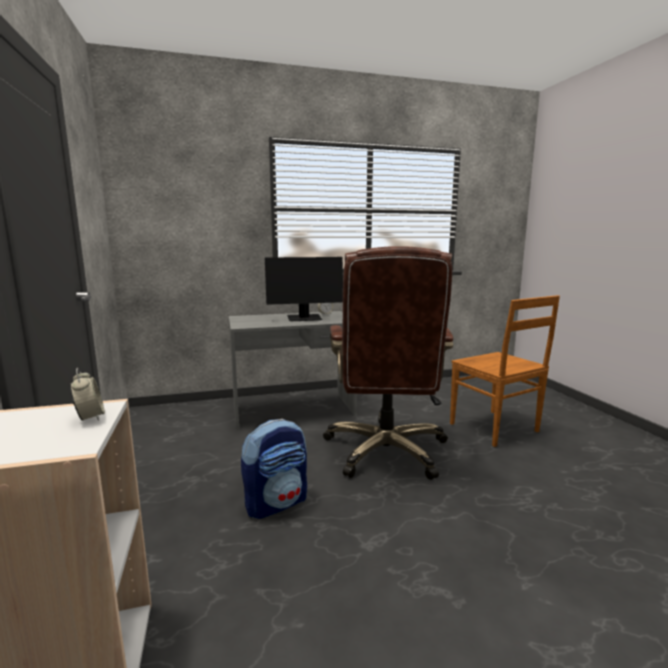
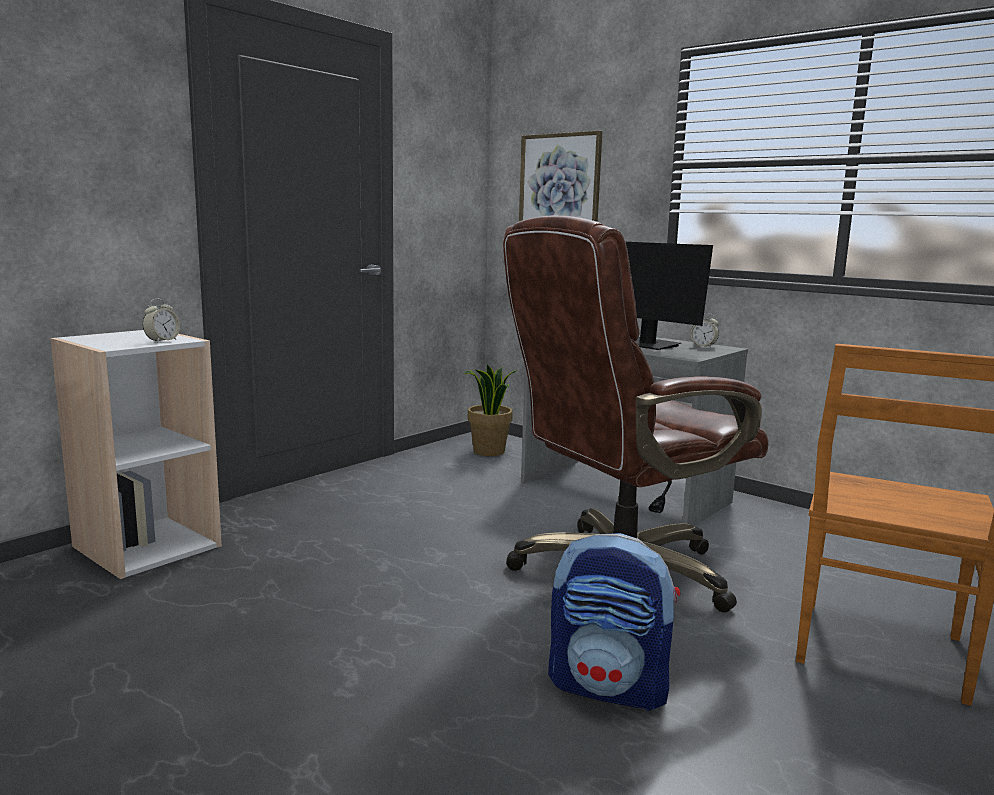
camera: 55 degrees right, 0 degrees up
backpack [241,419,307,519] -> backpack moved to [548,533,680,711]
none -> potted plant [463,364,518,456]
none -> picture [519,131,602,222]

